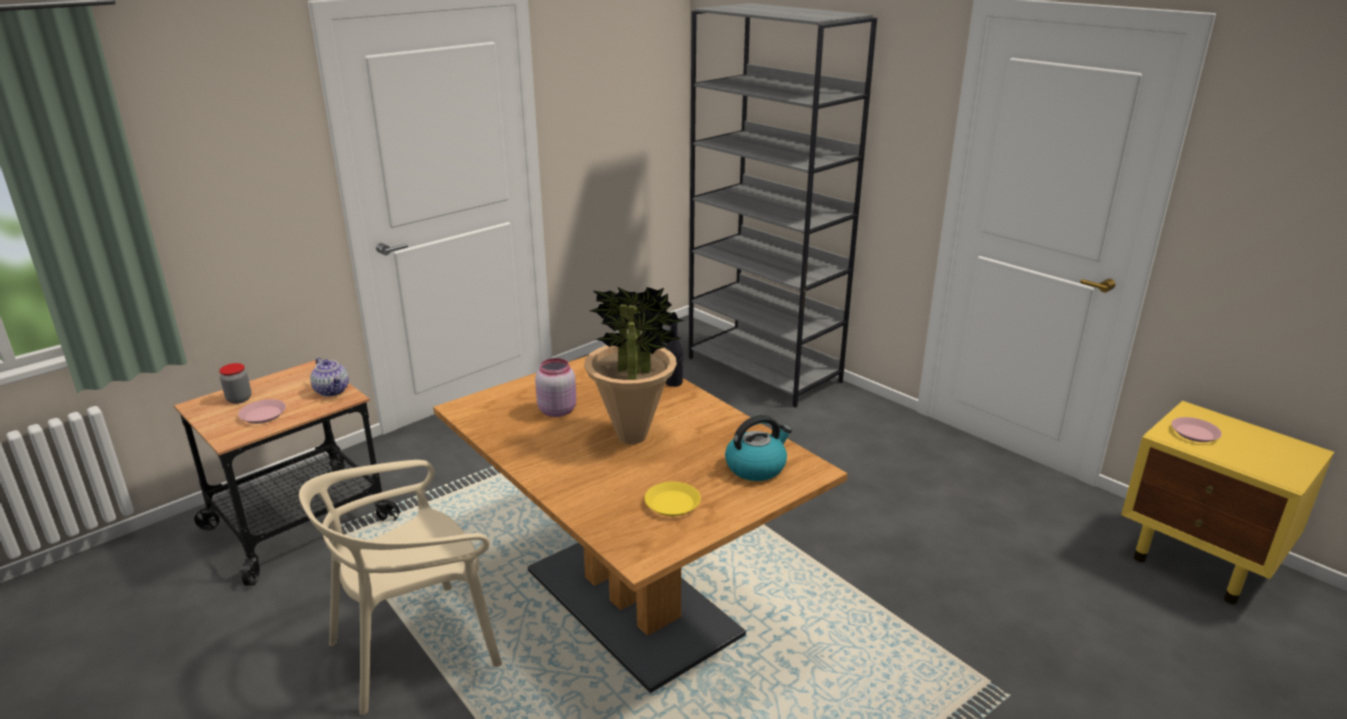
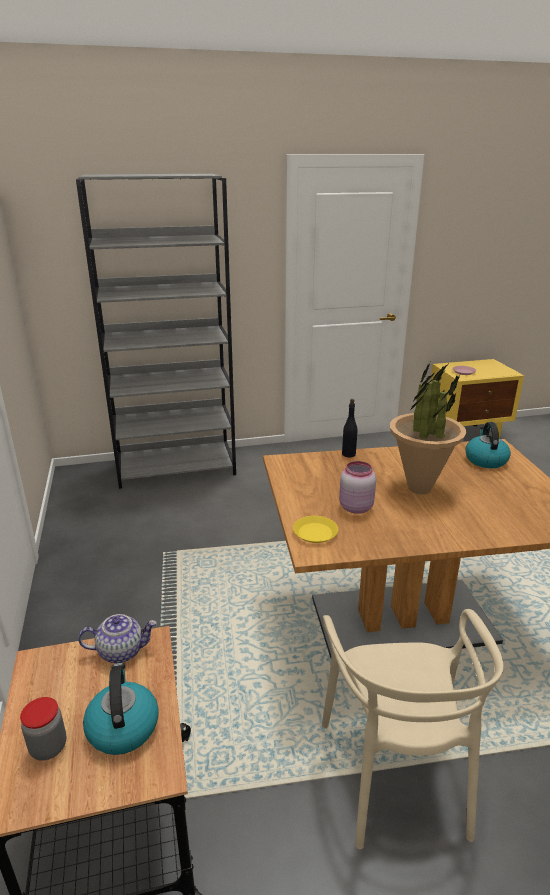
camera: 60 degrees left, 0 degrees up
pink plate [238,399,286,424] -> kettle [83,663,159,755]
yellow plate [645,482,701,516] -> yellow plate moved to [293,516,338,543]

